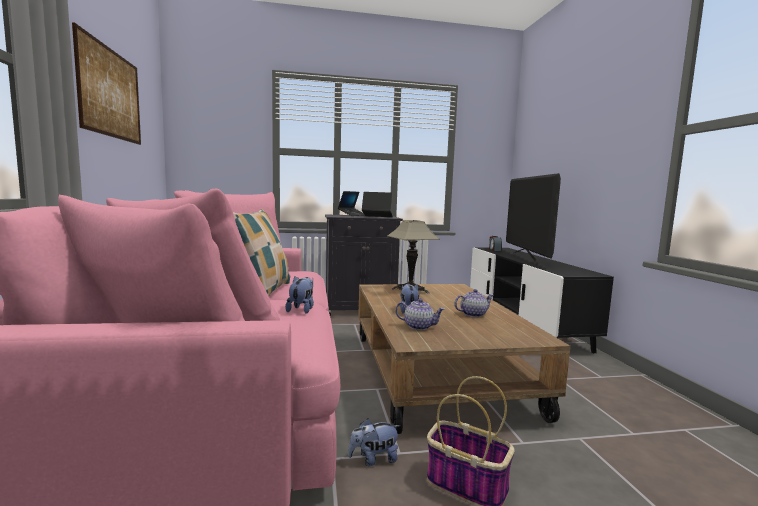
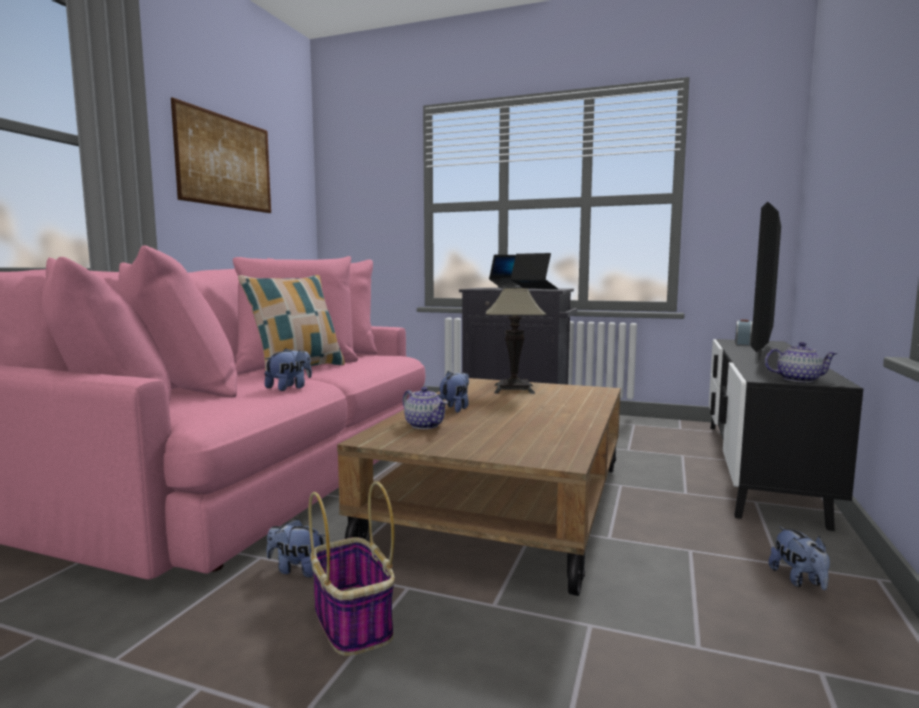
camera: 30 degrees right, 0 degrees up
teapot [454,289,494,317] -> teapot moved to [765,342,838,383]
none -> plush toy [769,526,830,590]

